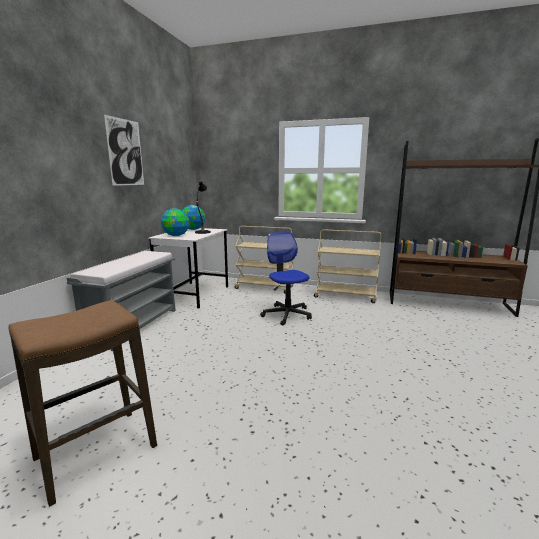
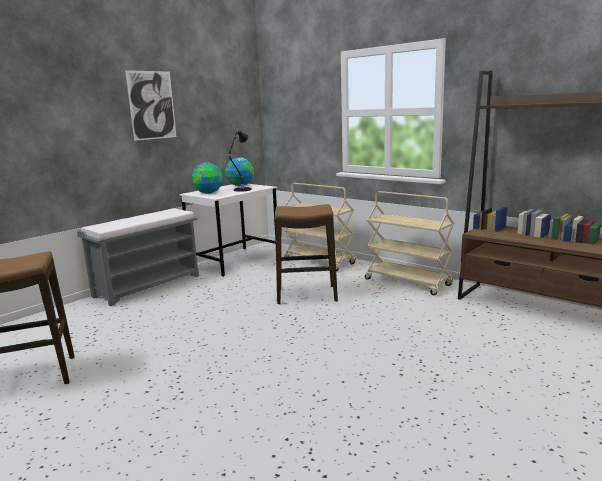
camera: 25 degrees right, 0 degrees up
office chair [260,232,312,325] -> stool [275,204,338,304]

